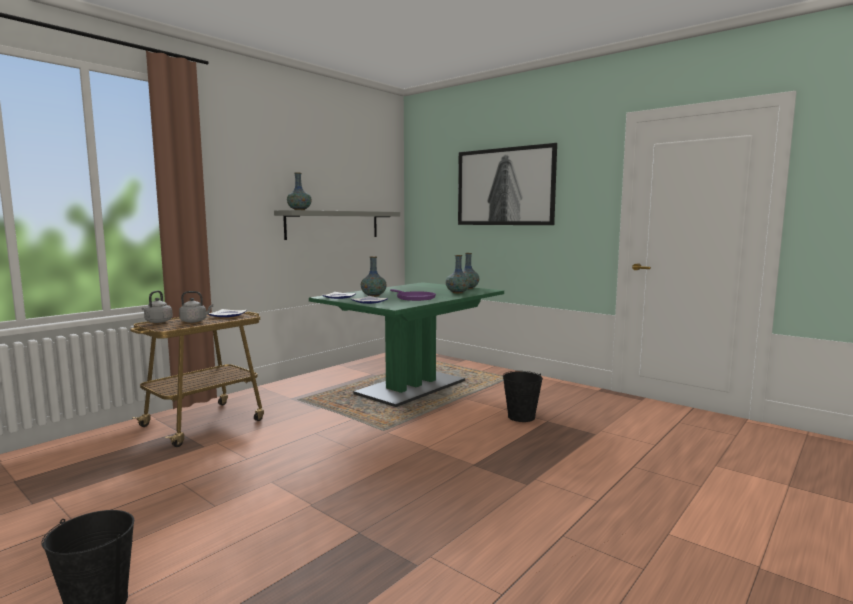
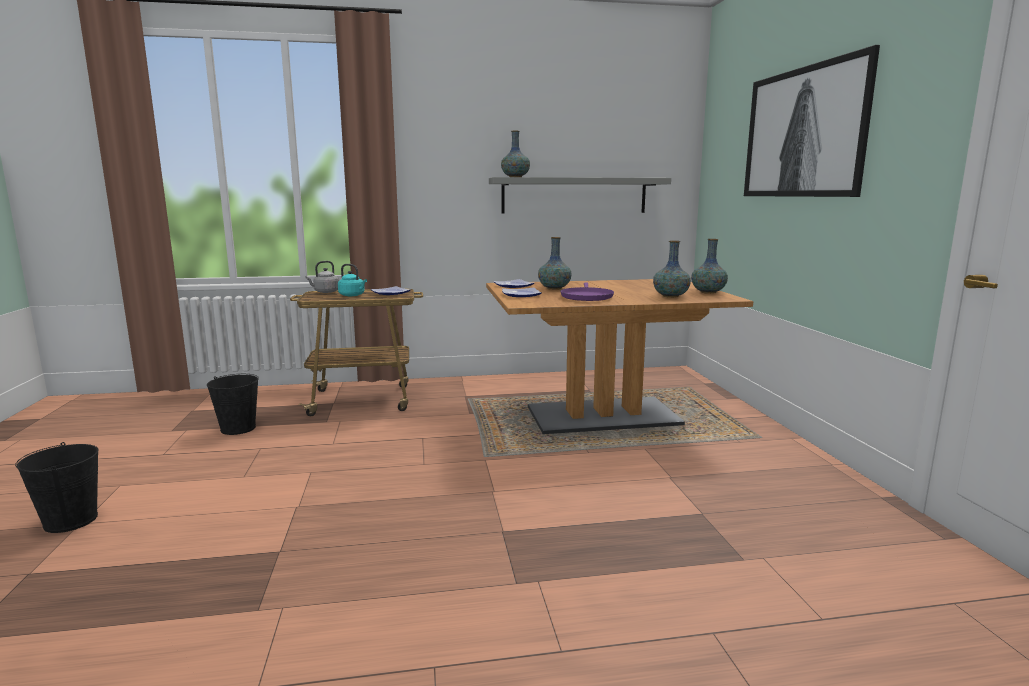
camera: 40 degrees right, 5 degrees up
grey kettle [179,291,213,323] -> turquoise kettle [338,264,367,296]
green dining table [309,282,504,407] -> brown dining table [486,279,753,434]
black bucket [503,371,543,422] -> black bucket moved to [207,374,259,435]

